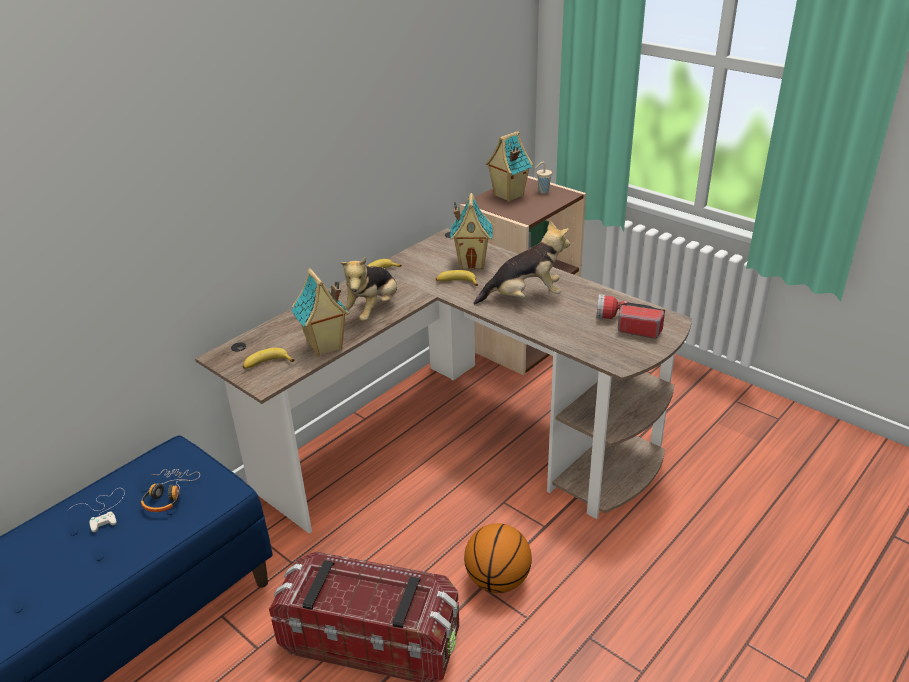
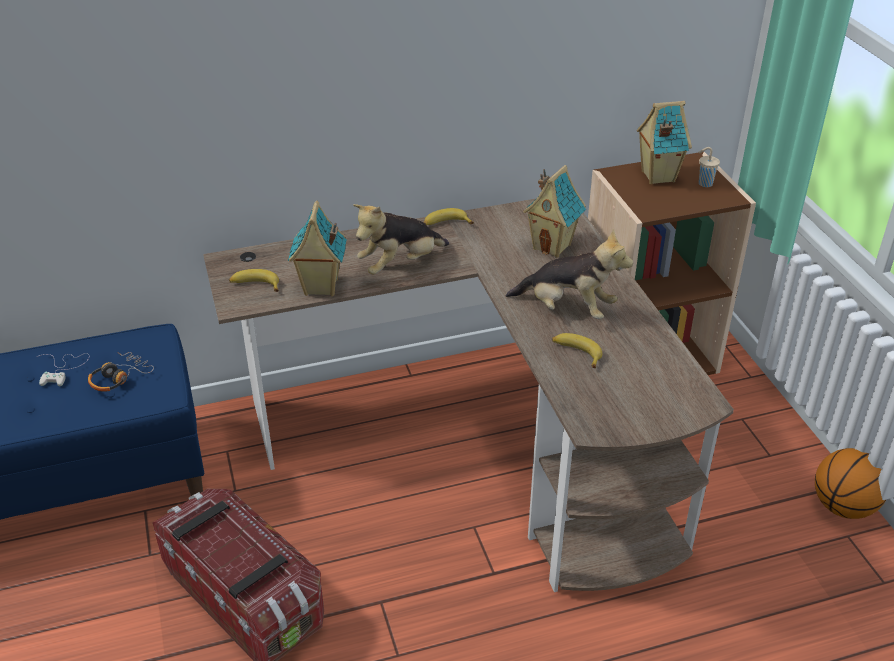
camera: 30 degrees right, 5 degrees up
banana [436,270,478,286] -> banana moved to [552,333,602,368]
basketball [464,523,532,593] -> basketball moved to [815,448,886,519]
flashlight [597,294,665,339] -> none

